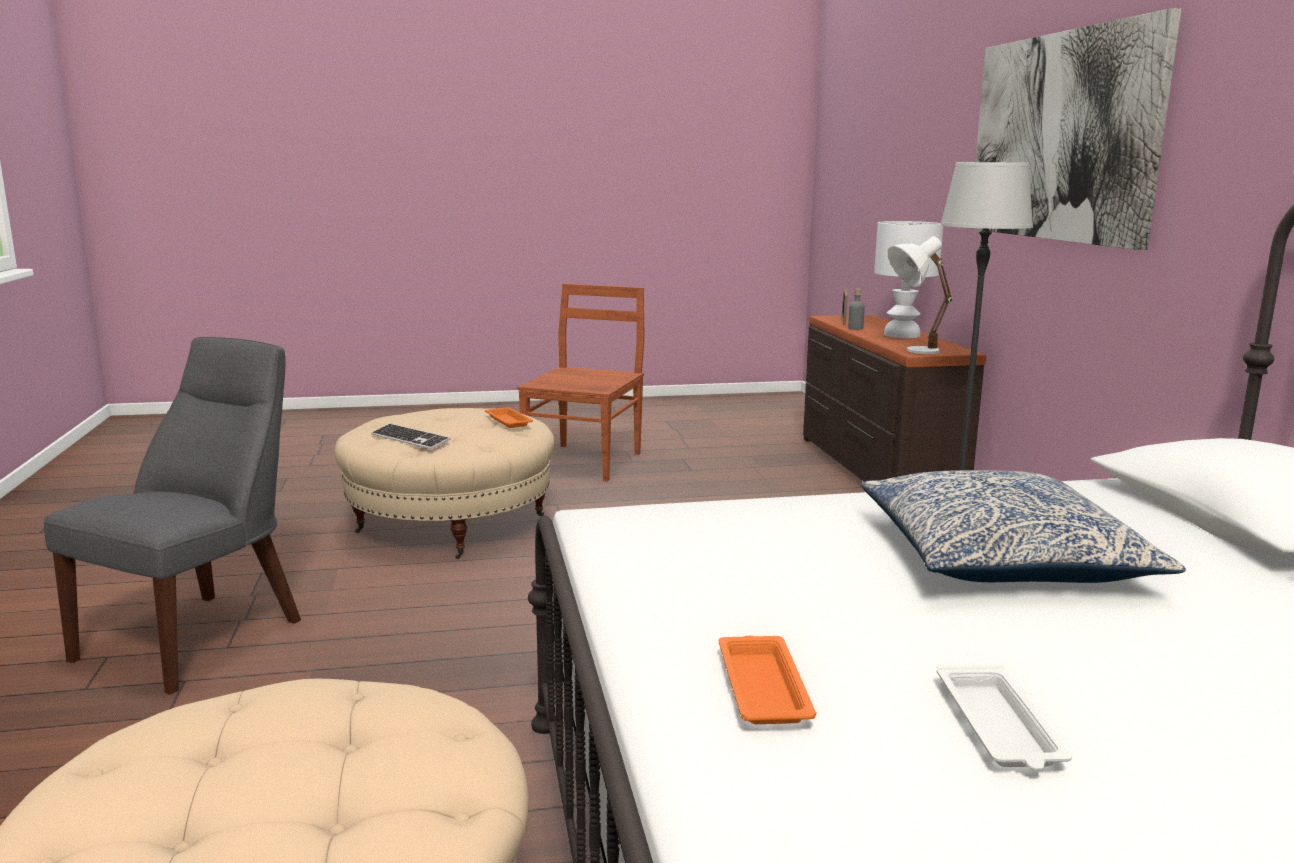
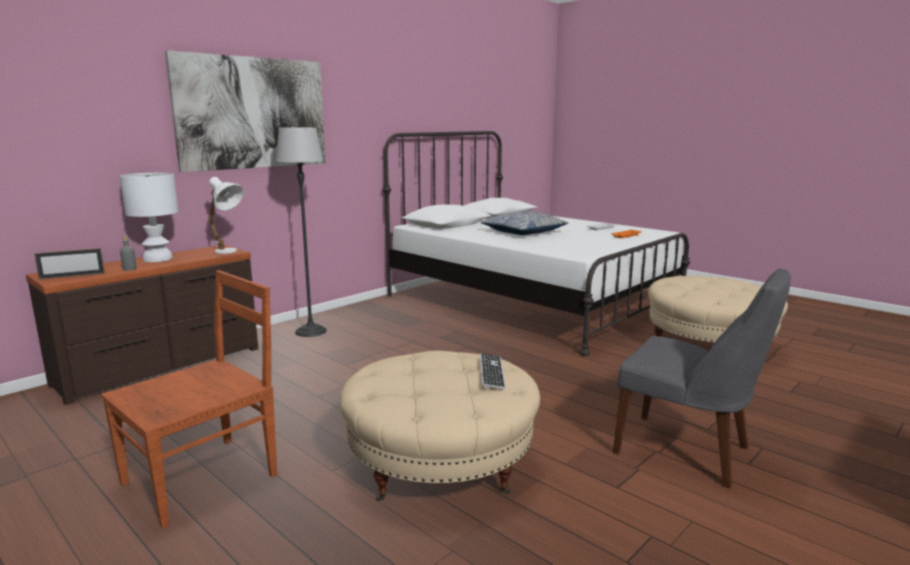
camera: 125 degrees left, 0 degrees up
grey chair [43,337,301,694] -> grey chair turned 135 degrees counterclockwise [613,268,791,488]
orange tray [485,407,533,428] -> none
brown chair [517,284,645,481] -> brown chair turned 150 degrees clockwise [101,270,277,528]

